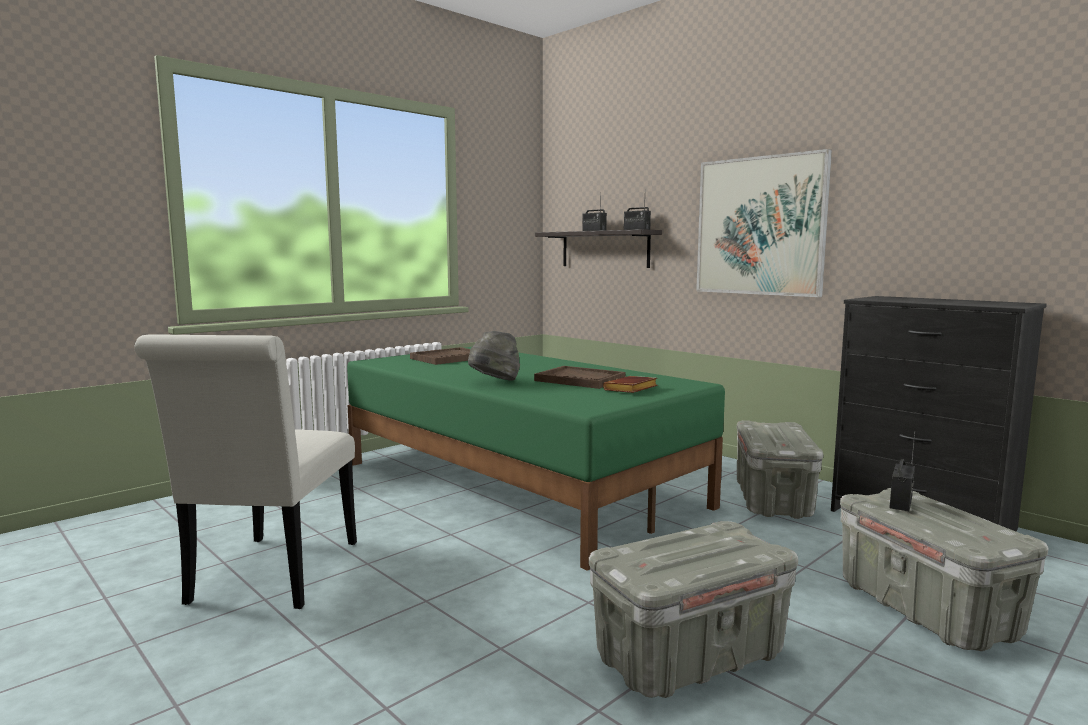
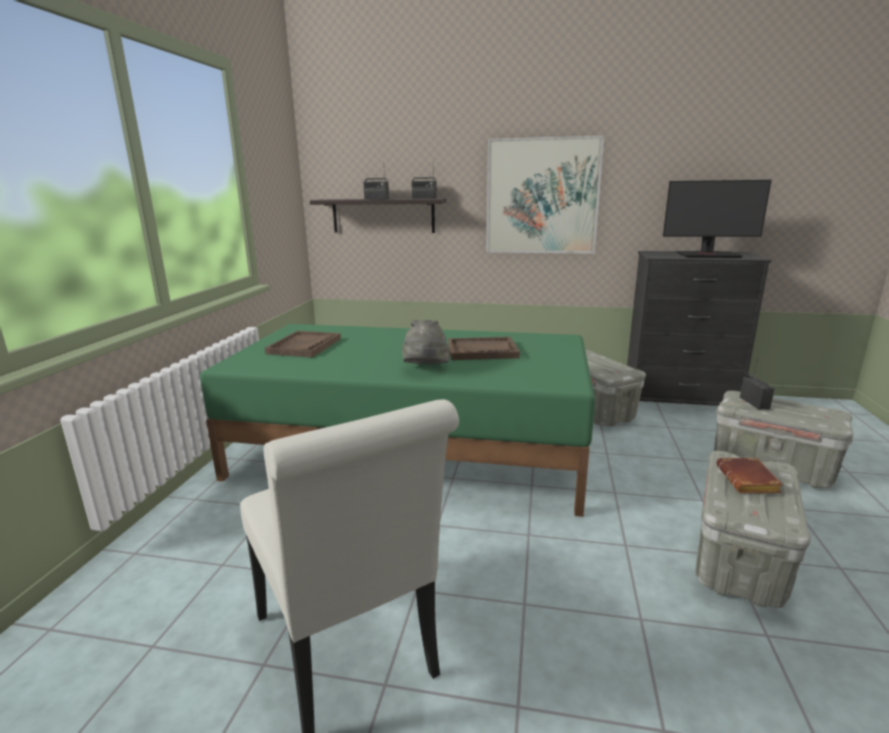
camera: 35 degrees left, 10 degrees up
brown book [603,376,658,393] -> brown book moved to [716,457,783,493]
none -> monitor [663,180,772,258]

